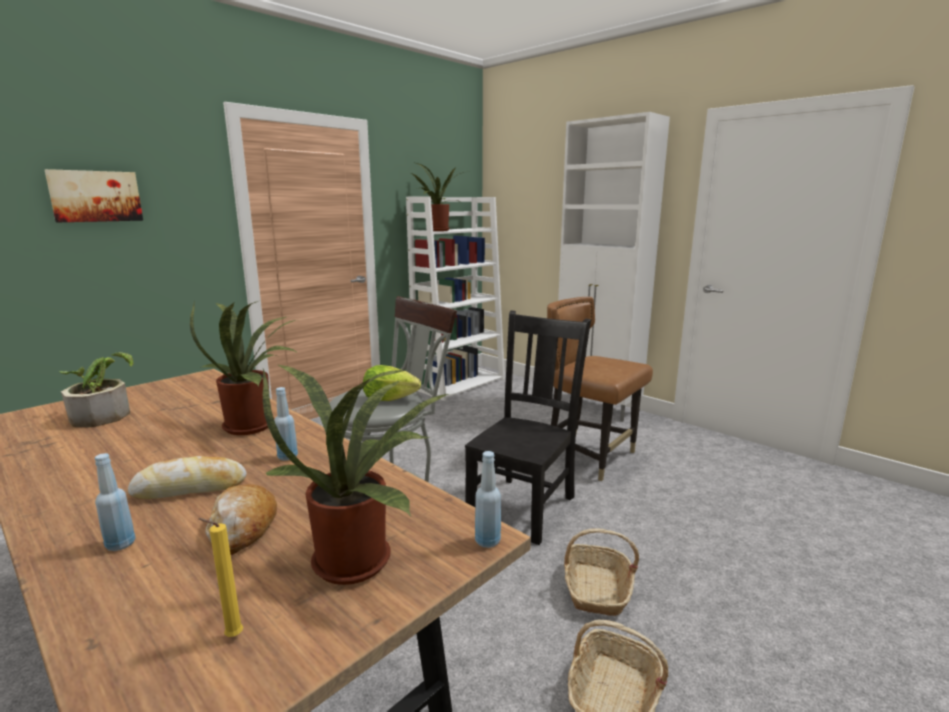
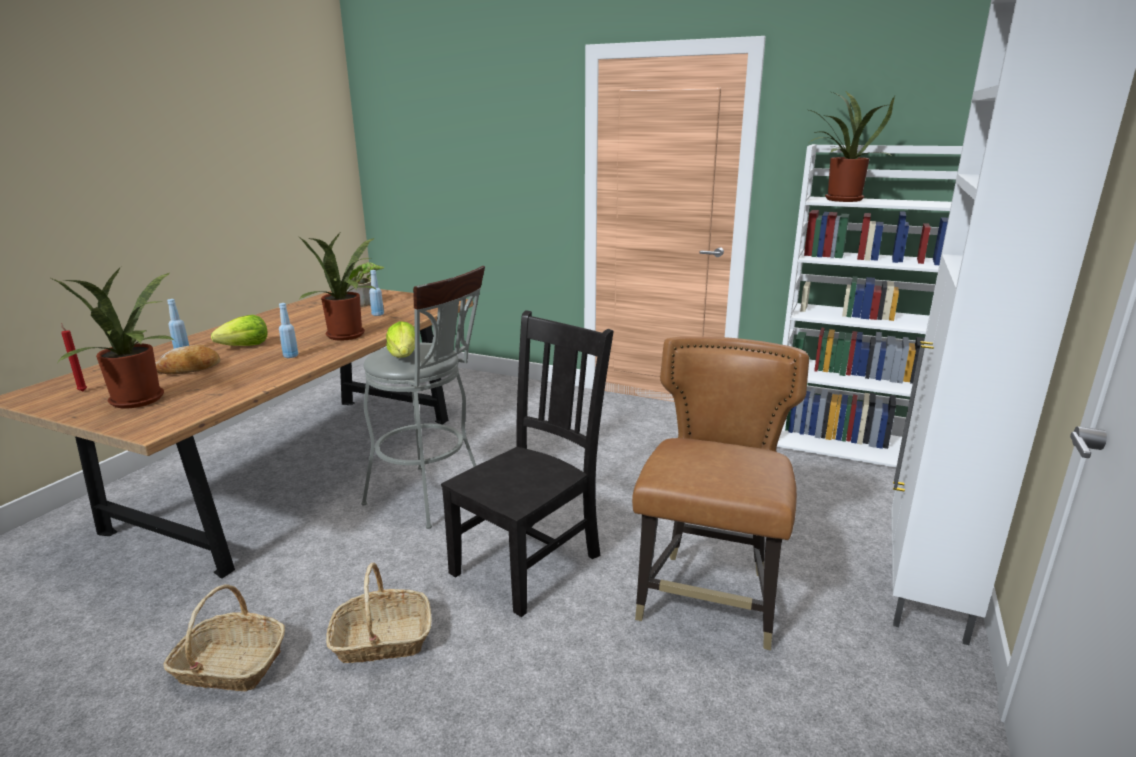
camera: 70 degrees right, 5 degrees up
picture [45,169,143,222] -> none
bread [128,456,247,499] -> lettuce [211,315,267,346]
yellow candle [198,518,243,637] -> red candle [61,323,87,391]
black chair [465,311,591,545] -> black chair turned 60 degrees counterclockwise [441,310,614,617]
blue bottle [475,451,501,548] -> blue bottle moved to [369,270,384,316]

